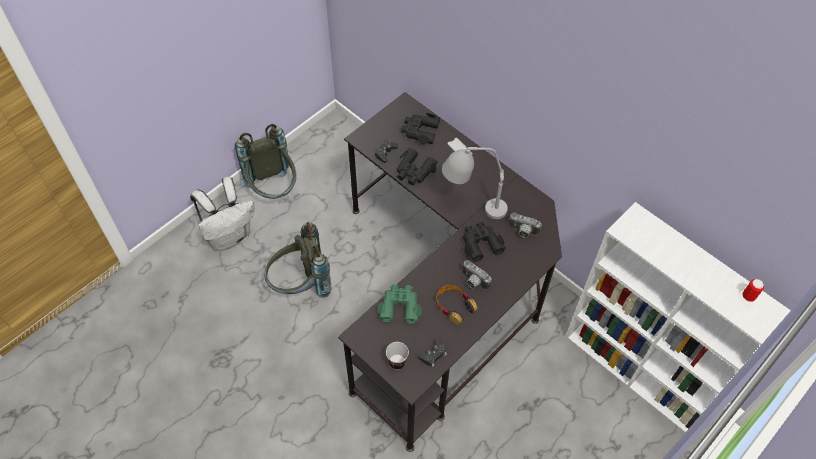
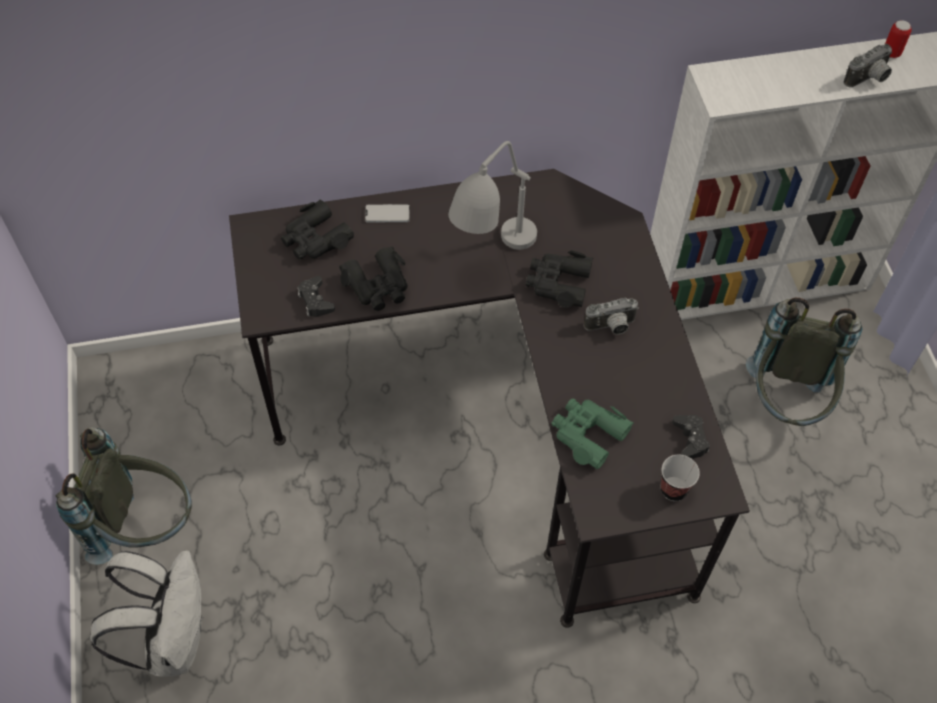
camera: 55 degrees left, 0 degrees up
grey backpack [264,222,332,298] -> grey backpack moved to [746,298,862,426]
headphones [436,285,478,325] -> none
camera [508,212,542,237] -> camera moved to [844,43,892,87]

